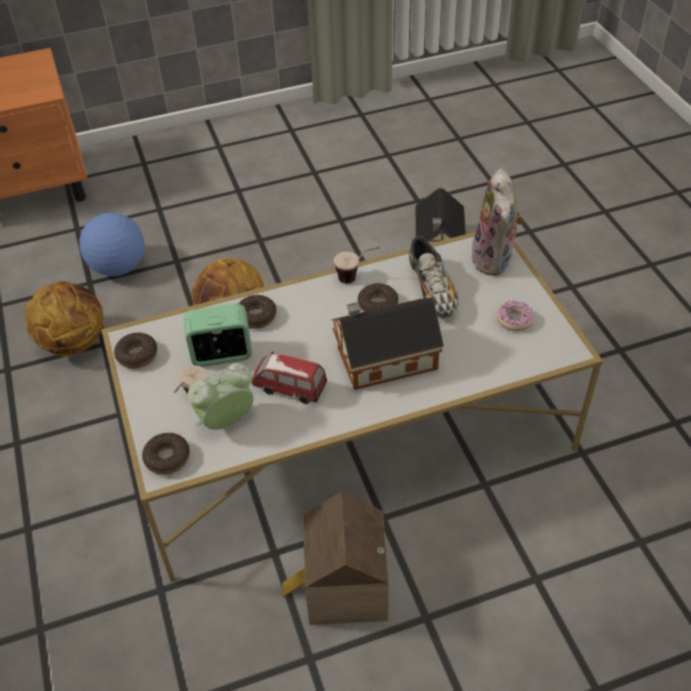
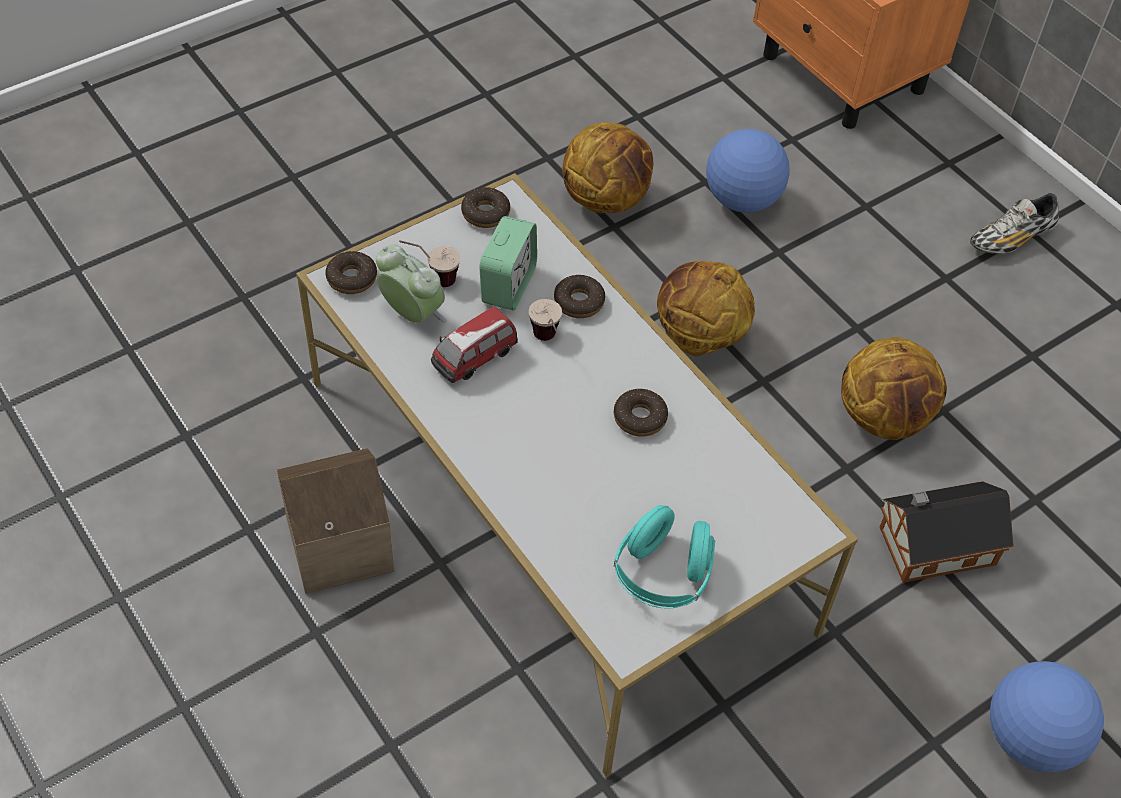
camera: 70 degrees right, 5 degrees up
alarm clock [184,303,252,367] -> alarm clock turned 45 degrees clockwise [479,216,537,311]
toy car [251,352,327,404] -> toy car turned 135 degrees counterclockwise [431,306,518,383]
toy house [331,298,444,390] -> none
cup [334,247,380,284] -> cup moved to [529,299,562,341]
shoe [409,236,459,318] -> shoe moved to [970,193,1059,254]
plush toy [471,169,525,276] -> none
donut [496,301,534,331] -> turquoise headphones [614,505,715,609]
none -> basketball [841,337,947,440]
none -> football [990,661,1104,772]

